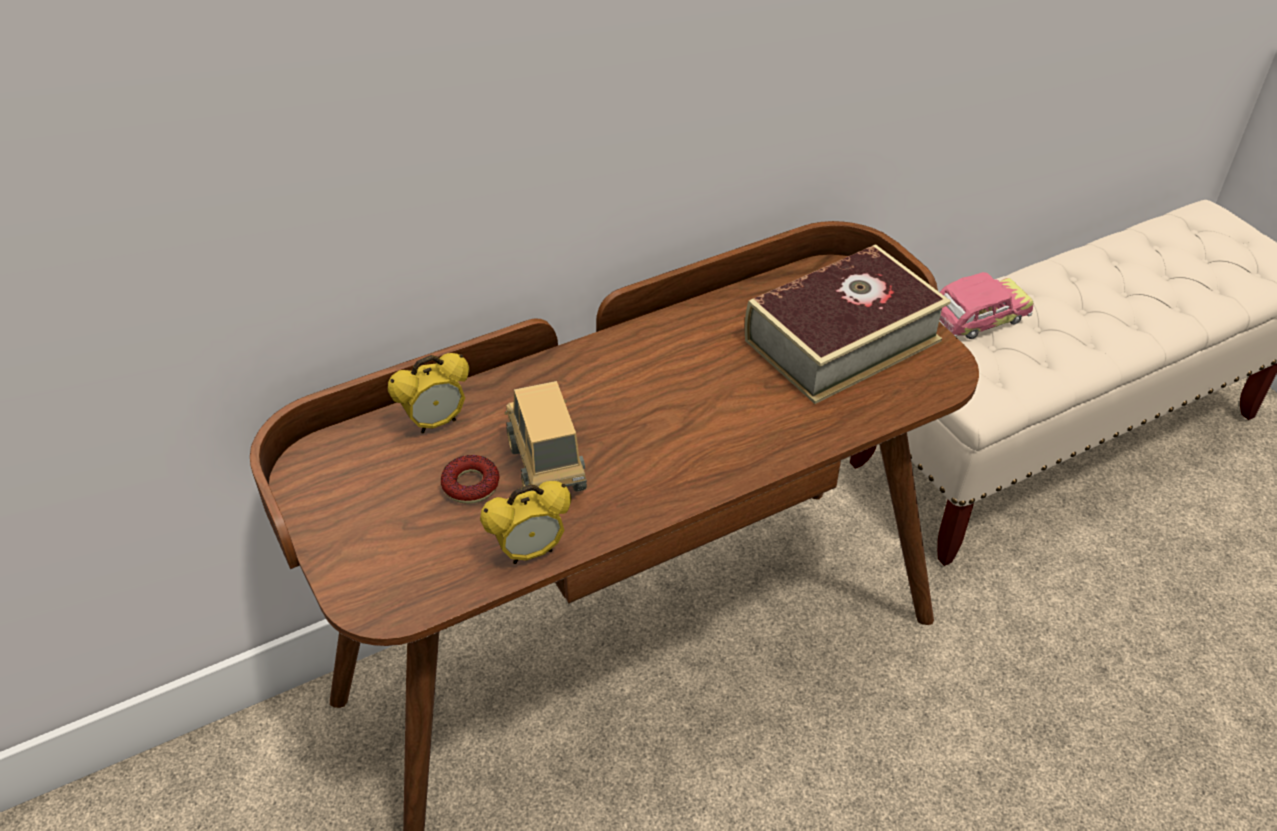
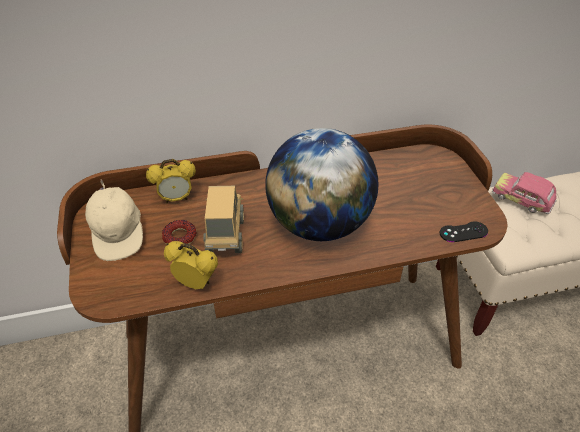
camera: 15 degrees right, 0 degrees up
alarm clock [480,481,571,564] -> alarm clock turned 150 degrees counterclockwise [164,241,218,289]
book [745,244,951,404] -> none
toy car [939,272,1033,339] -> toy car turned 135 degrees counterclockwise [492,172,557,214]
none -> beige cap [85,180,143,261]
none -> globe [265,128,378,241]
none -> black game controller [440,221,488,242]

